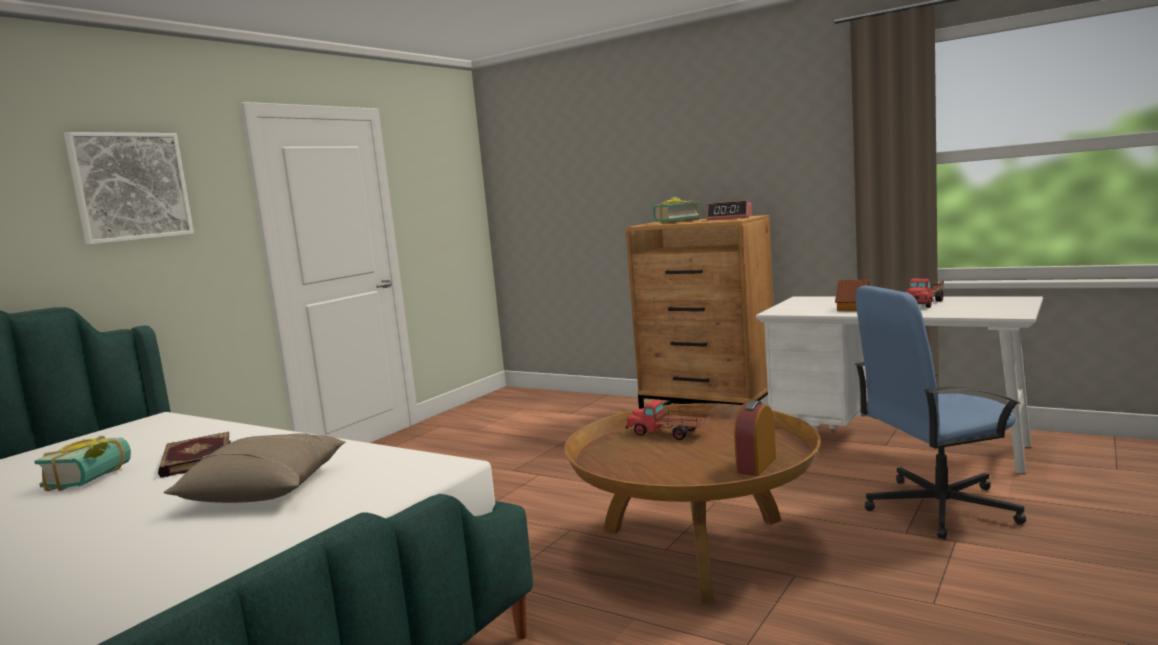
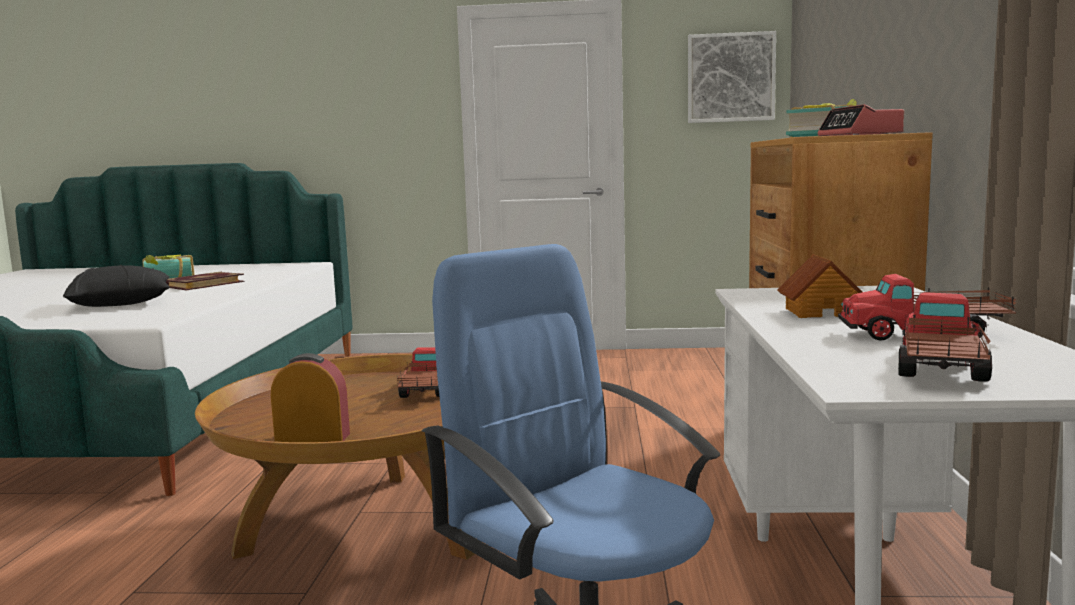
camera: 60 degrees right, 0 degrees up
picture [64,132,194,245] -> picture moved to [688,31,776,123]
beige pillow [164,433,346,503] -> black pillow [63,265,170,307]
none -> toy truck [898,292,992,382]

